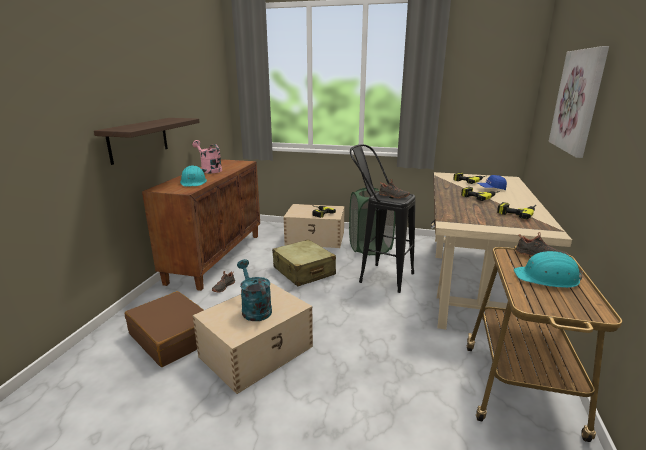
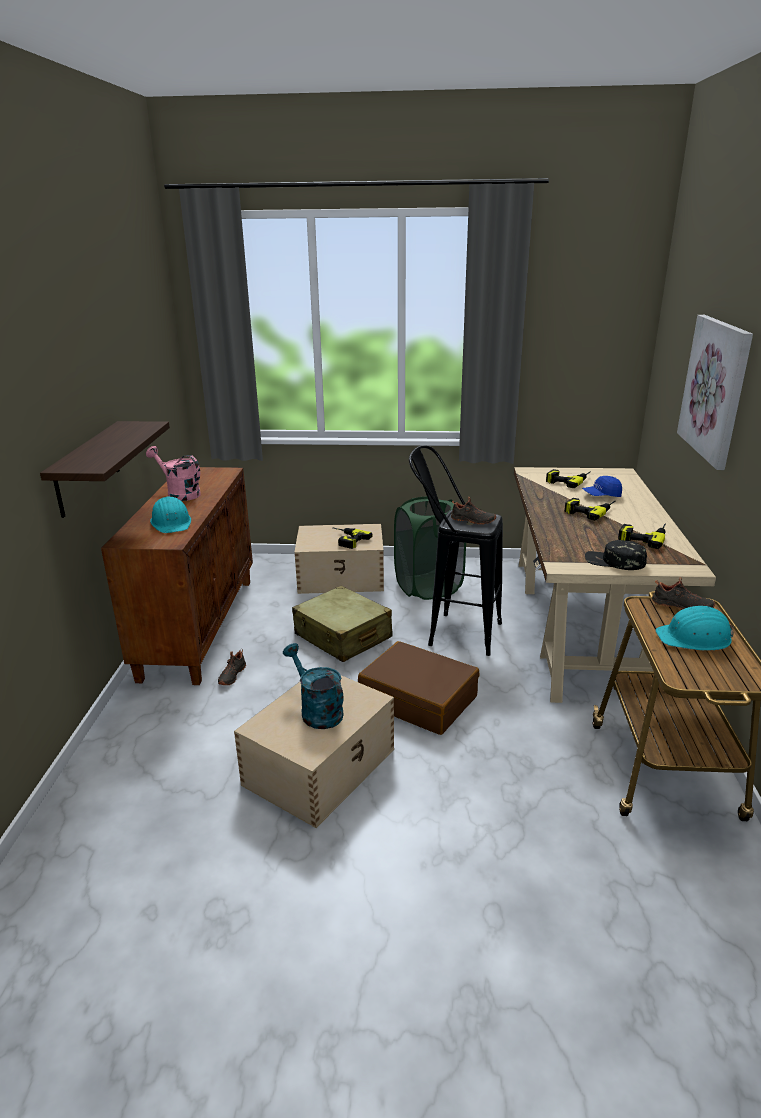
camera: 10 degrees left, 5 degrees up
brown suitcase [125,291,204,367] -> brown suitcase moved to [358,641,479,735]
none -> black cap [585,540,647,570]

